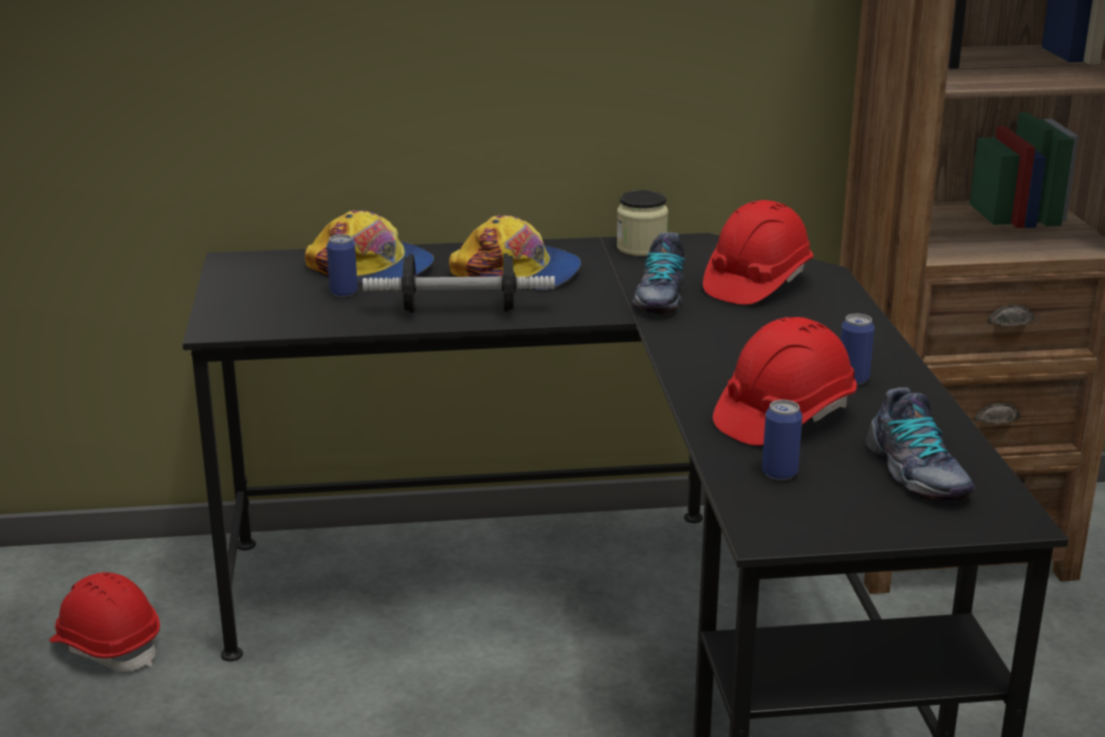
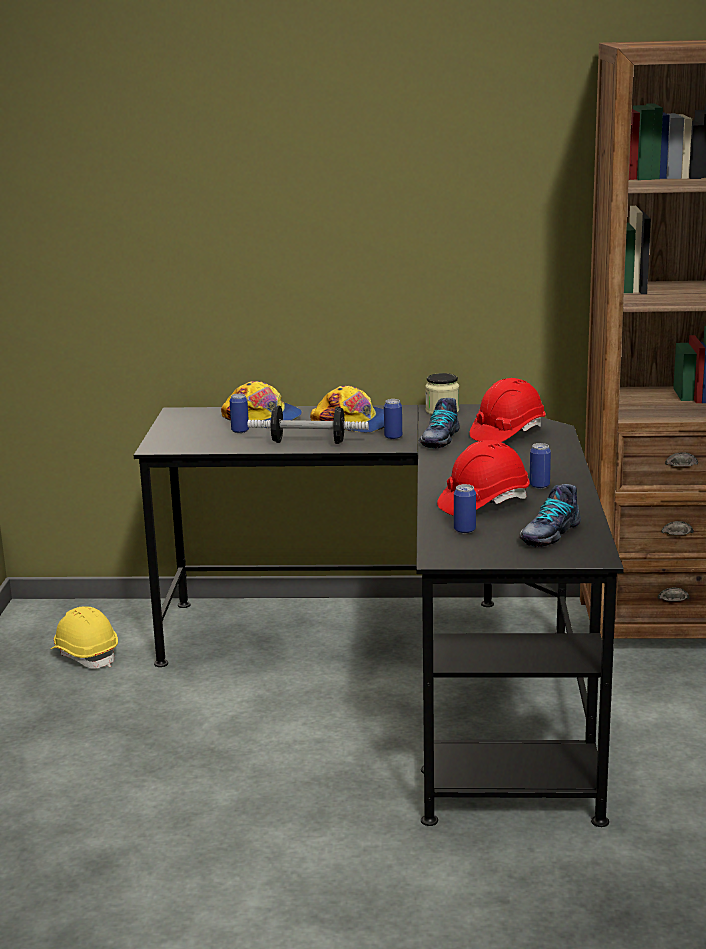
camera: 10 degrees right, 5 degrees down
red hard hat [49,572,160,672] -> yellow hard hat [51,606,118,669]
shoe [866,387,975,503] -> shoe turned 45 degrees clockwise [519,484,581,547]
none -> can [384,399,402,439]

